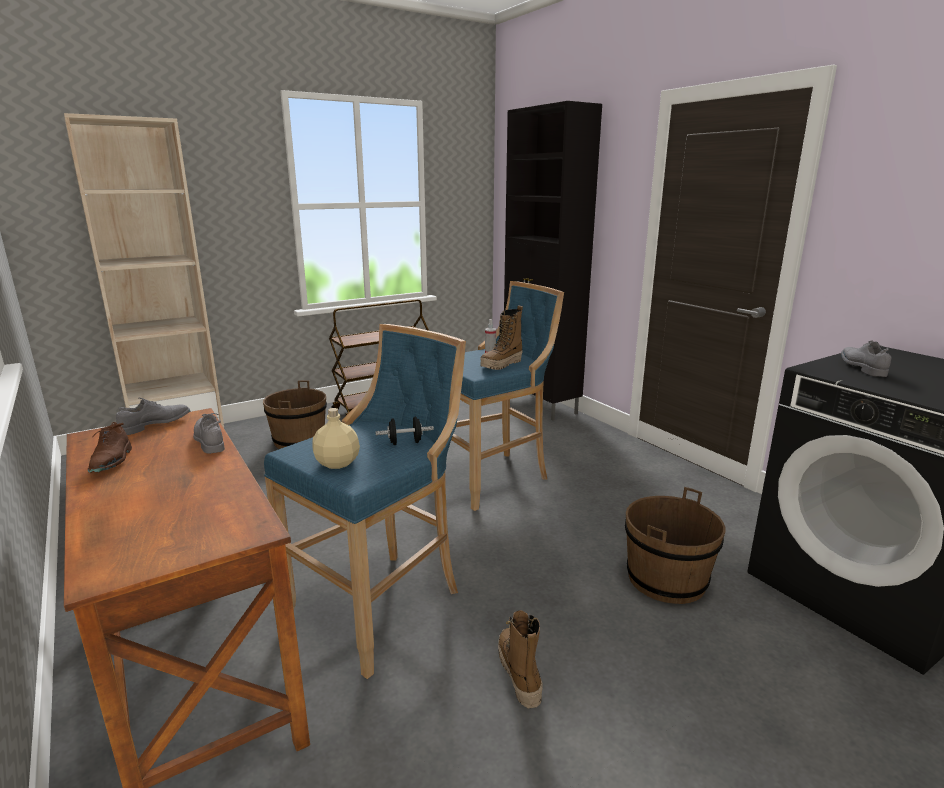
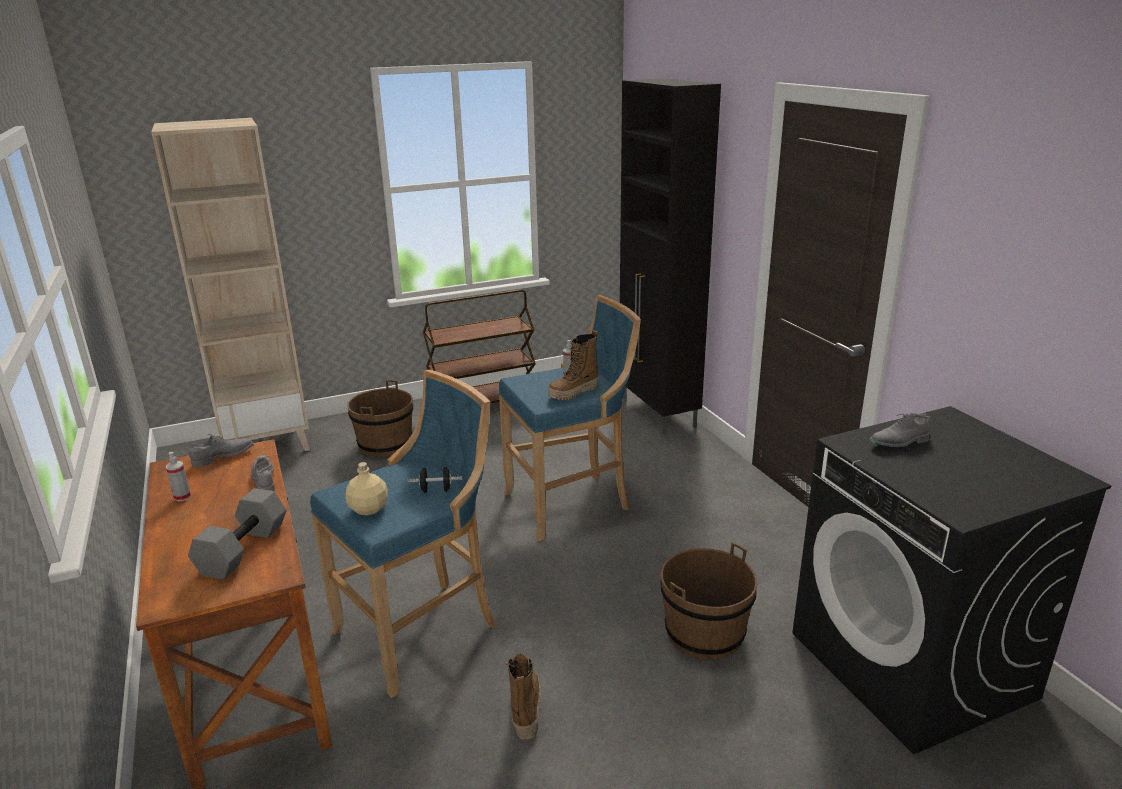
camera: 10 degrees right, 5 degrees up
brown shoe [88,422,132,473] -> spray bottle [166,452,191,502]
grey shoe [841,340,891,377] -> grey shoe turned 120 degrees counterclockwise [869,413,931,447]
none -> grey dumbbell [188,488,286,580]

